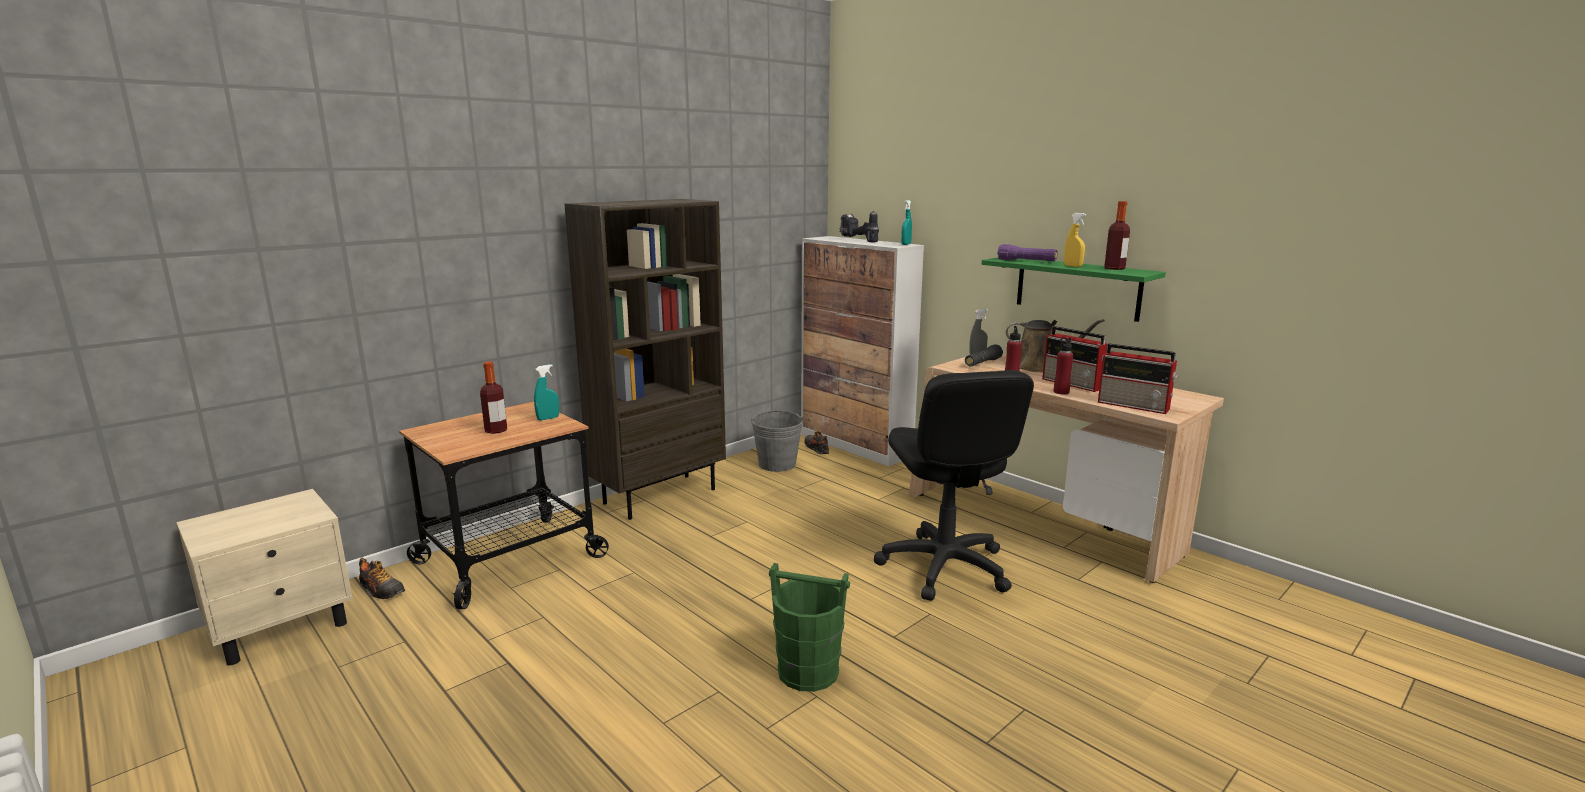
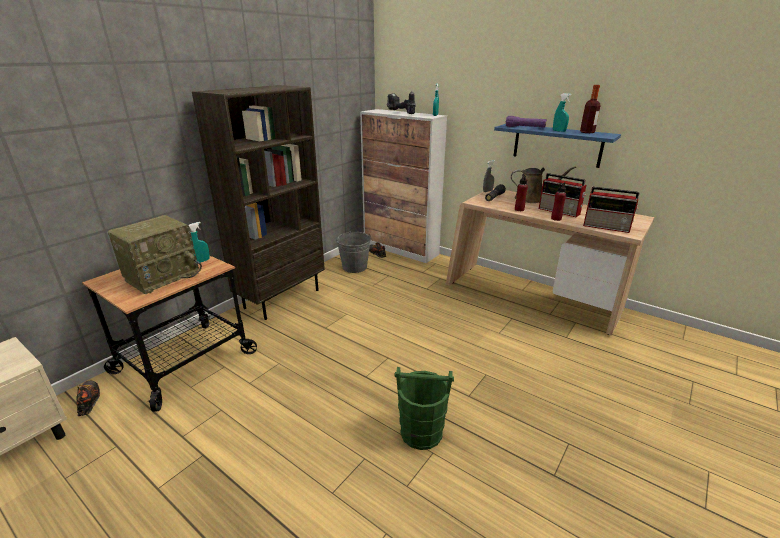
camera: 10 degrees left, 10 degrees up
shoe [359,558,405,599] -> shoe turned 135 degrees counterclockwise [76,380,100,416]
bottle [480,362,507,434] -> radio [108,215,202,295]
black office chair [874,370,1034,601] -> none
green shelf [982,258,1166,322] -> blue shelf [494,124,621,168]
yellow spray bottle [1064,213,1086,267] -> turquoise spray bottle [553,93,571,132]

